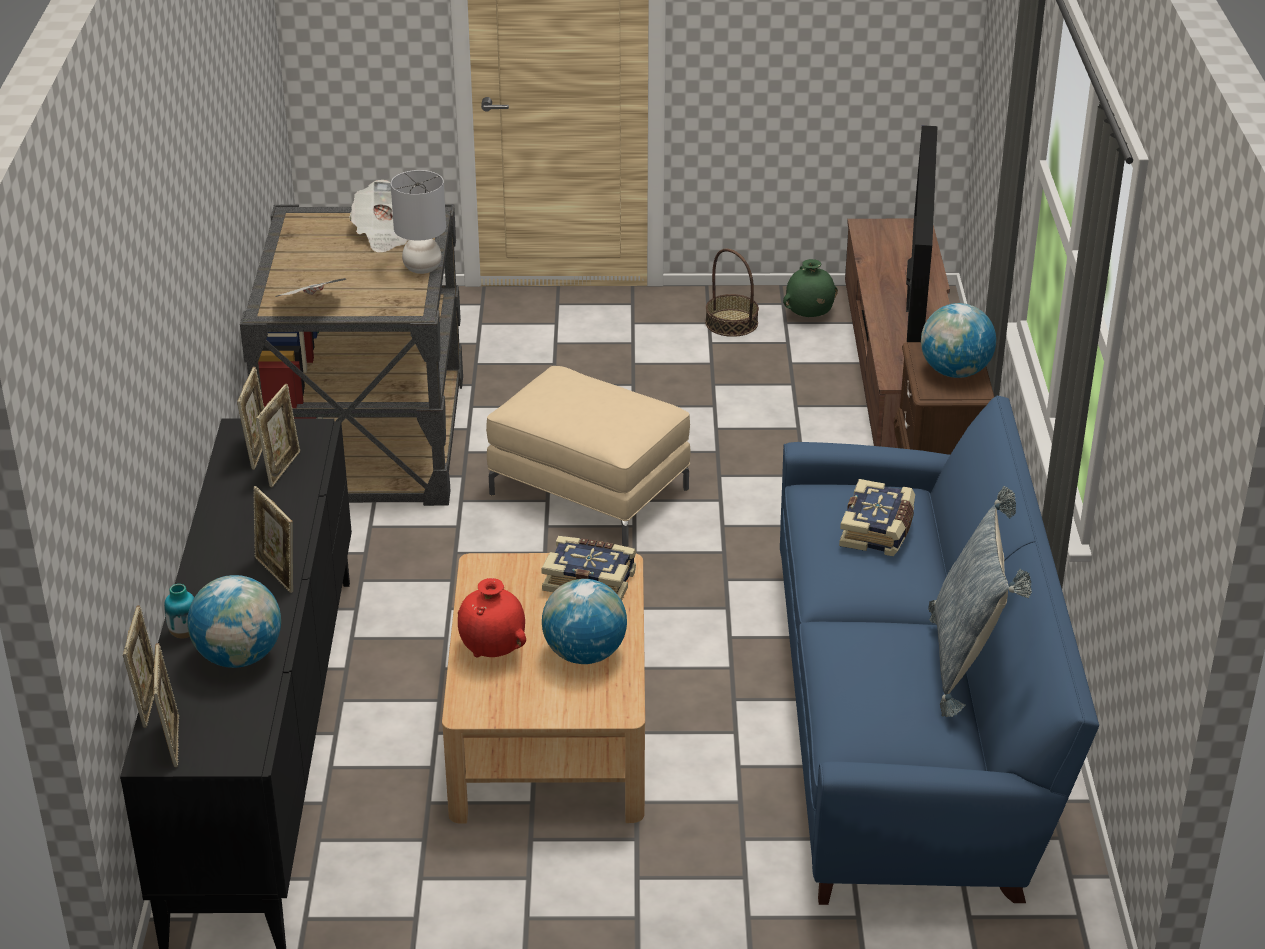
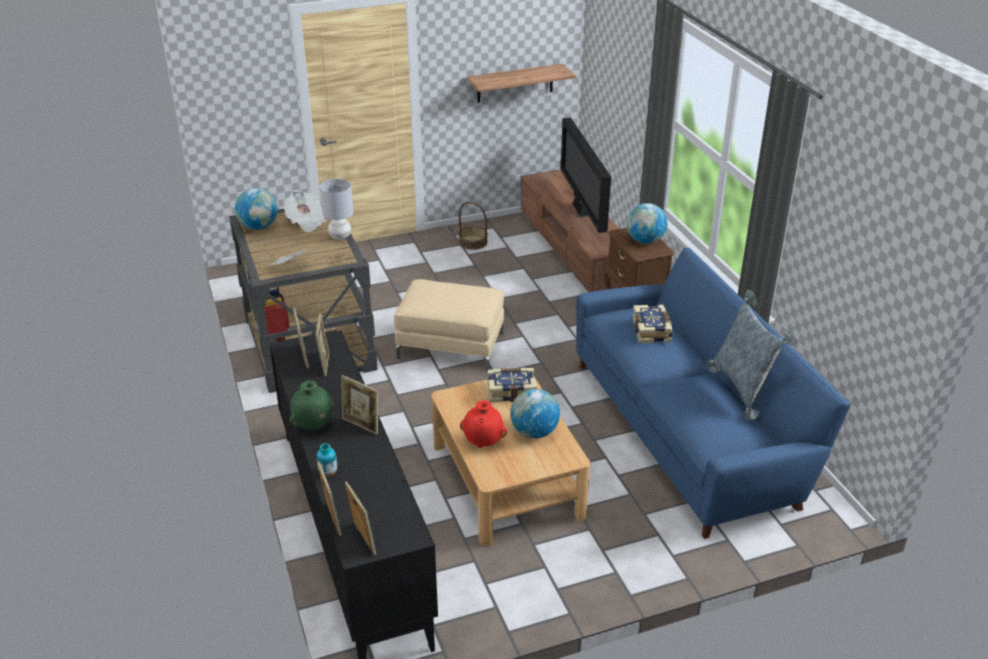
camera: 20 degrees left, 0 degrees up
globe [187,575,281,668] -> globe moved to [235,188,278,230]
green vase [783,259,838,317] -> green vase moved to [290,380,334,430]
none -> shelf [467,64,576,103]

